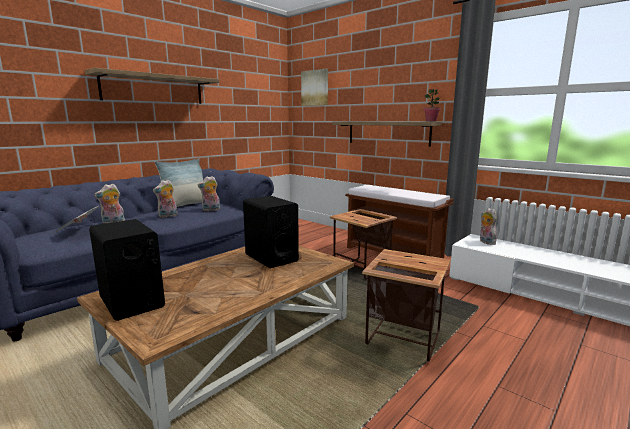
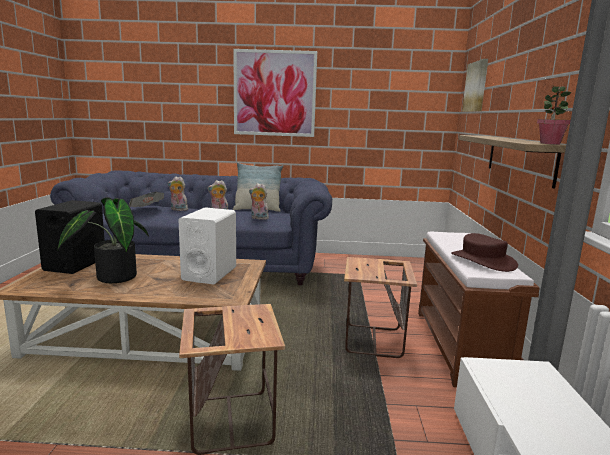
camera: 50 degrees right, 0 degrees up
shelf [85,68,219,104] -> picture [233,49,317,137]
black speaker [243,196,299,268] -> white speaker [178,207,236,284]
plush toy [480,208,497,245] -> none
none -> potted plant [58,197,149,283]
none -> brown hat [451,233,518,272]

